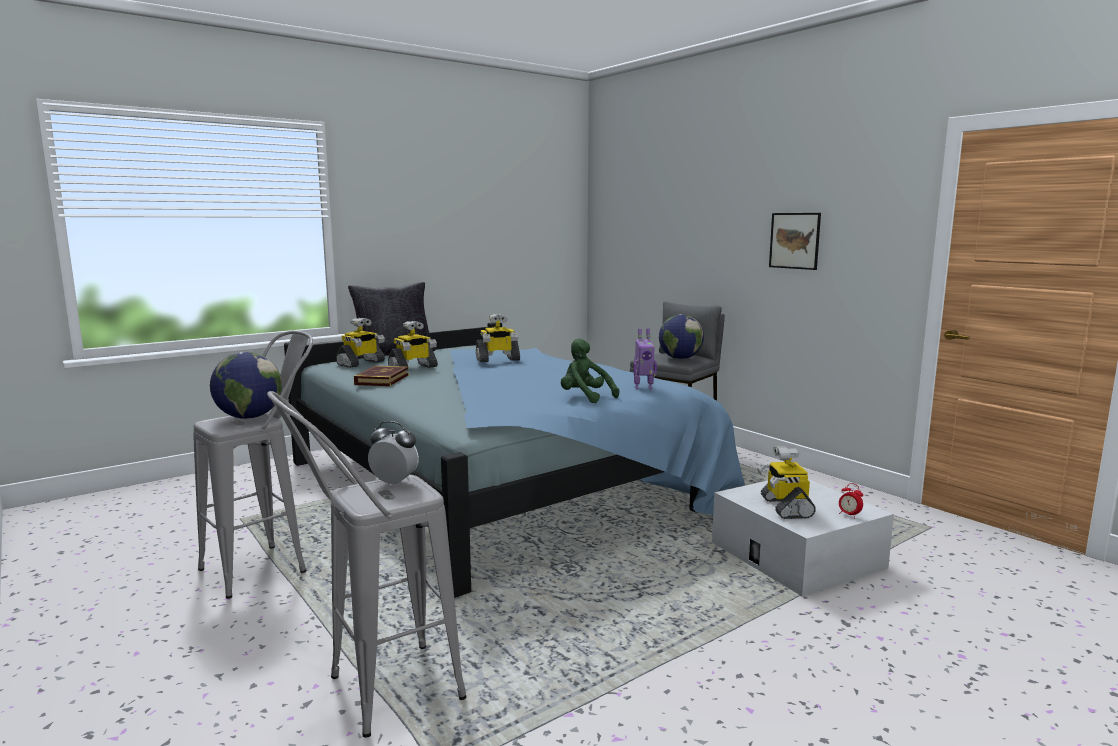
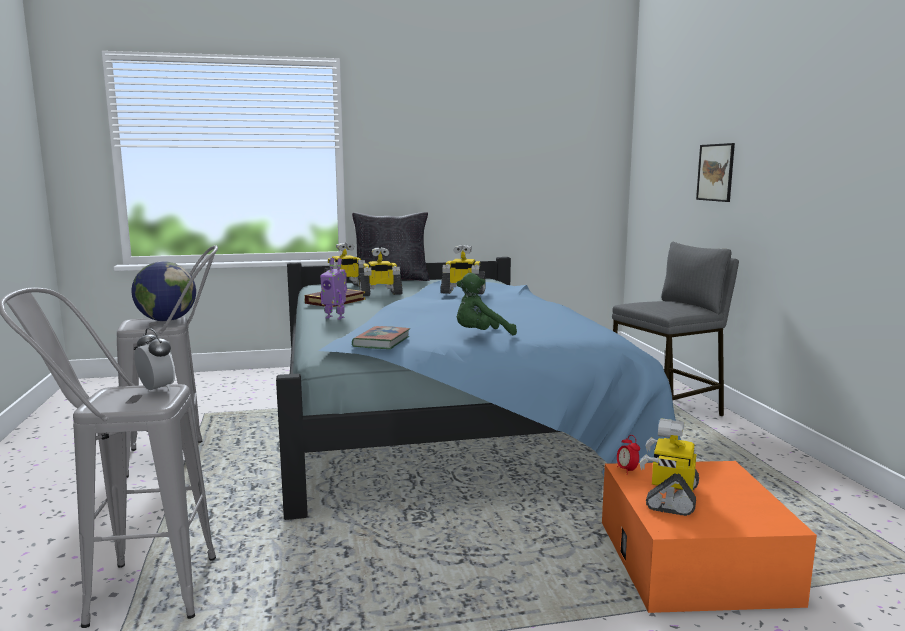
camera: 25 degrees right, 0 degrees up
green plush toy [561,338,619,403] -> green plush toy turned 90 degrees counterclockwise [457,273,517,335]
toy robot [634,329,657,389] -> toy robot moved to [320,258,347,320]
globe [659,314,704,359] -> none
white storage box [712,479,894,597] -> orange storage box [602,461,817,613]
picture [769,213,821,270] -> picture moved to [696,143,735,202]
alarm clock [839,483,863,519] -> alarm clock moved to [617,435,640,475]
none -> book [352,326,410,349]

